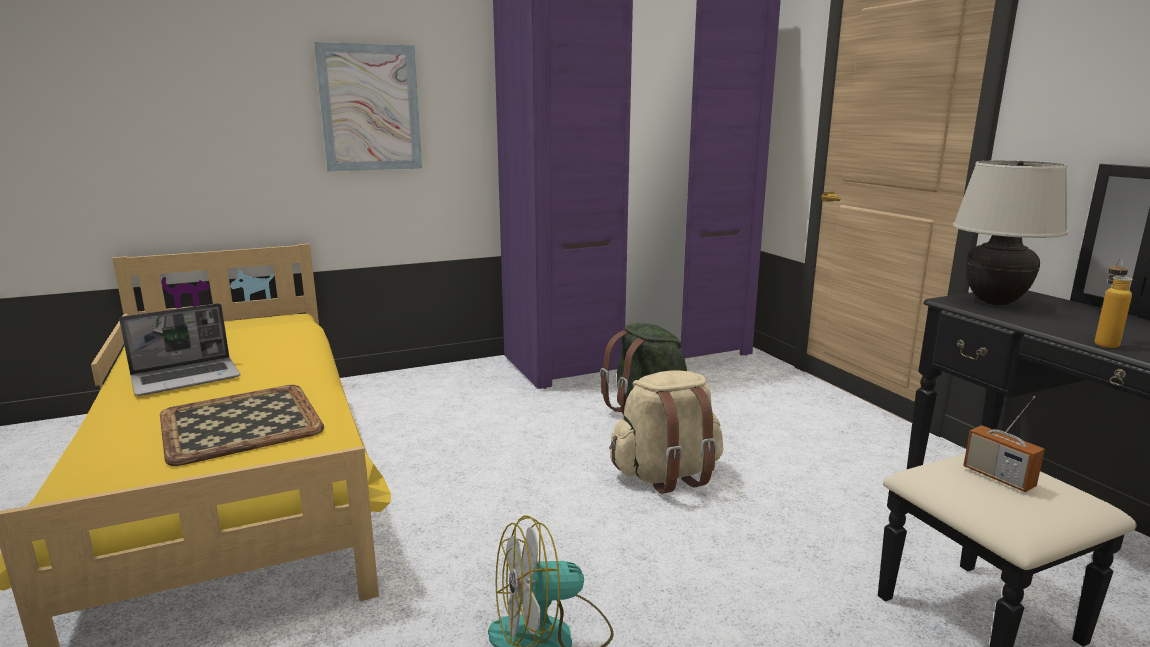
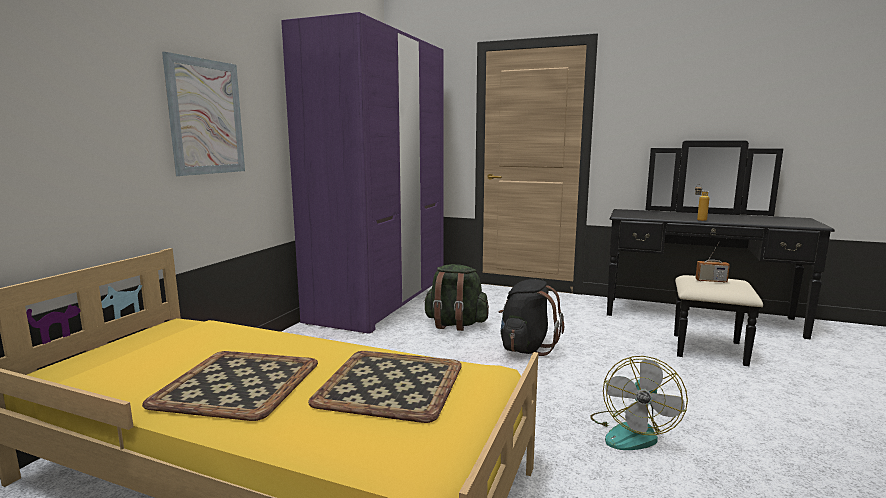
camera: 45 degrees left, 5 degrees down
laptop [119,303,240,396] -> tray [142,351,318,421]
beige backpack [609,370,723,494] -> black backpack [498,279,564,356]
beige table lamp [953,161,1068,305] -> none

